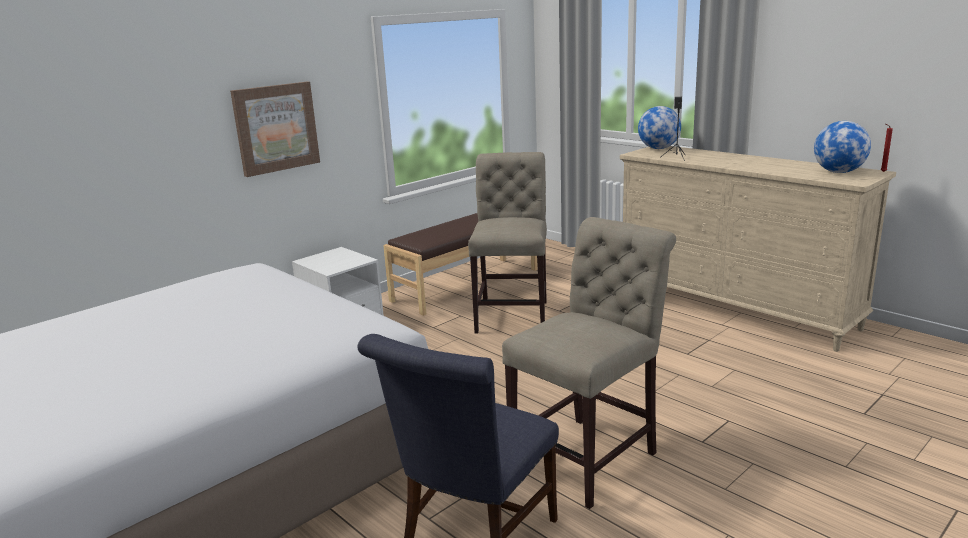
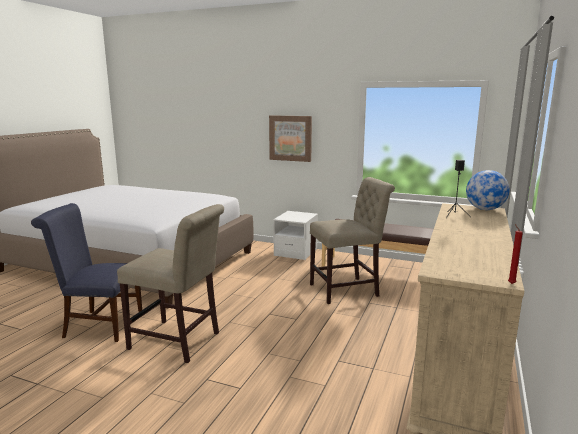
camera: 65 degrees right, 5 degrees down
globe [814,121,871,173] -> none

